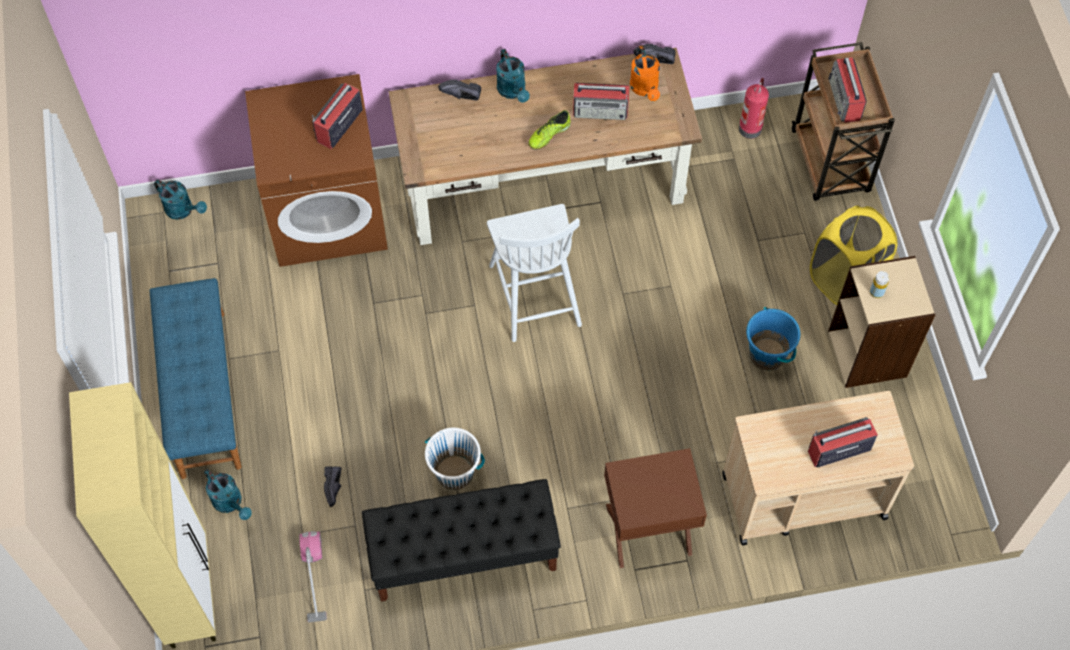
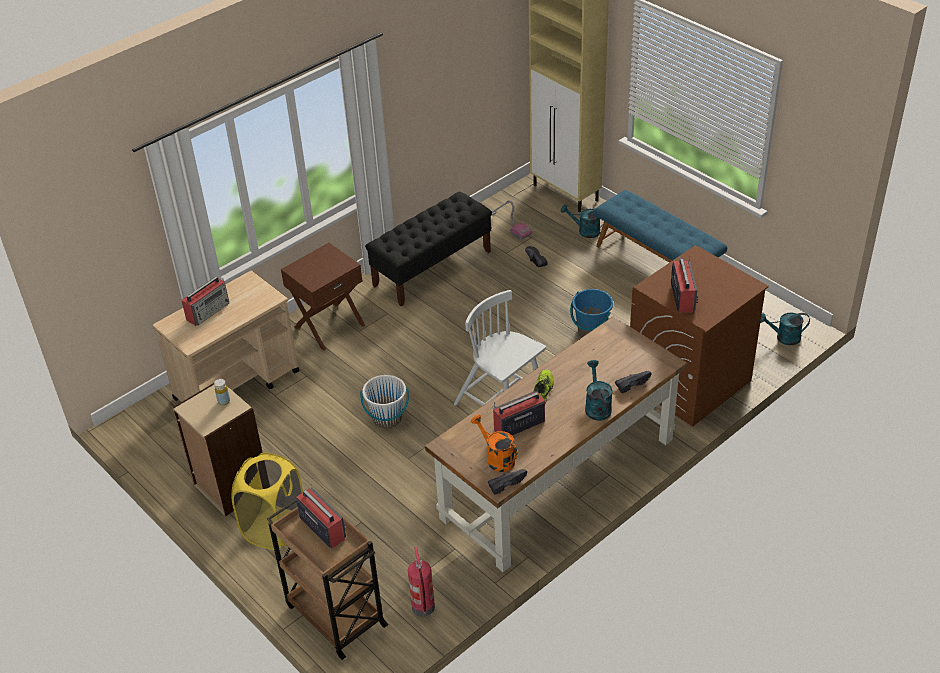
camera: 150 degrees right, 20 degrees down
white bucket [425,427,485,490] -> white bucket moved to [360,375,409,428]
turquoise watering can [496,49,530,103] -> turquoise watering can turned 45 degrees clockwise [585,360,613,421]
blue bucket [746,307,800,370] -> blue bucket moved to [570,289,613,337]

